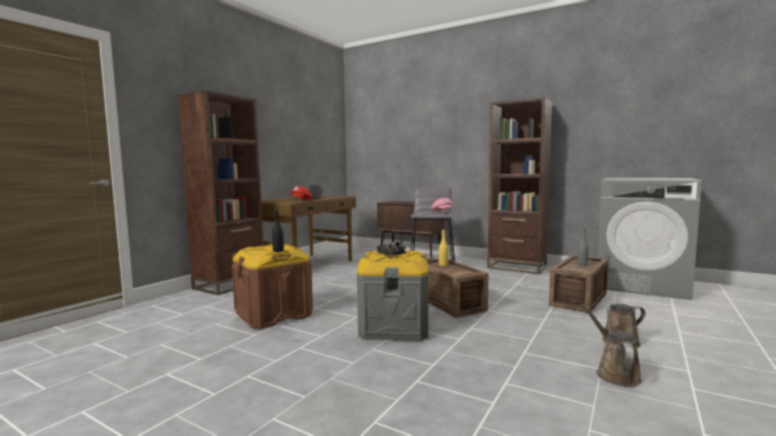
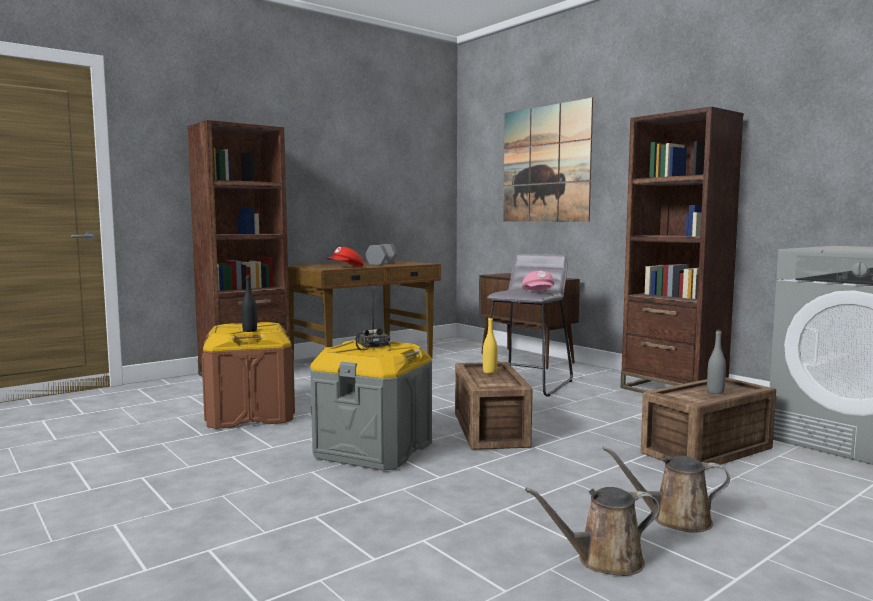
camera: 20 degrees right, 0 degrees up
brown watering can [597,309,642,387] -> brown watering can turned 135 degrees counterclockwise [525,487,660,576]
none -> picture [503,97,593,222]

